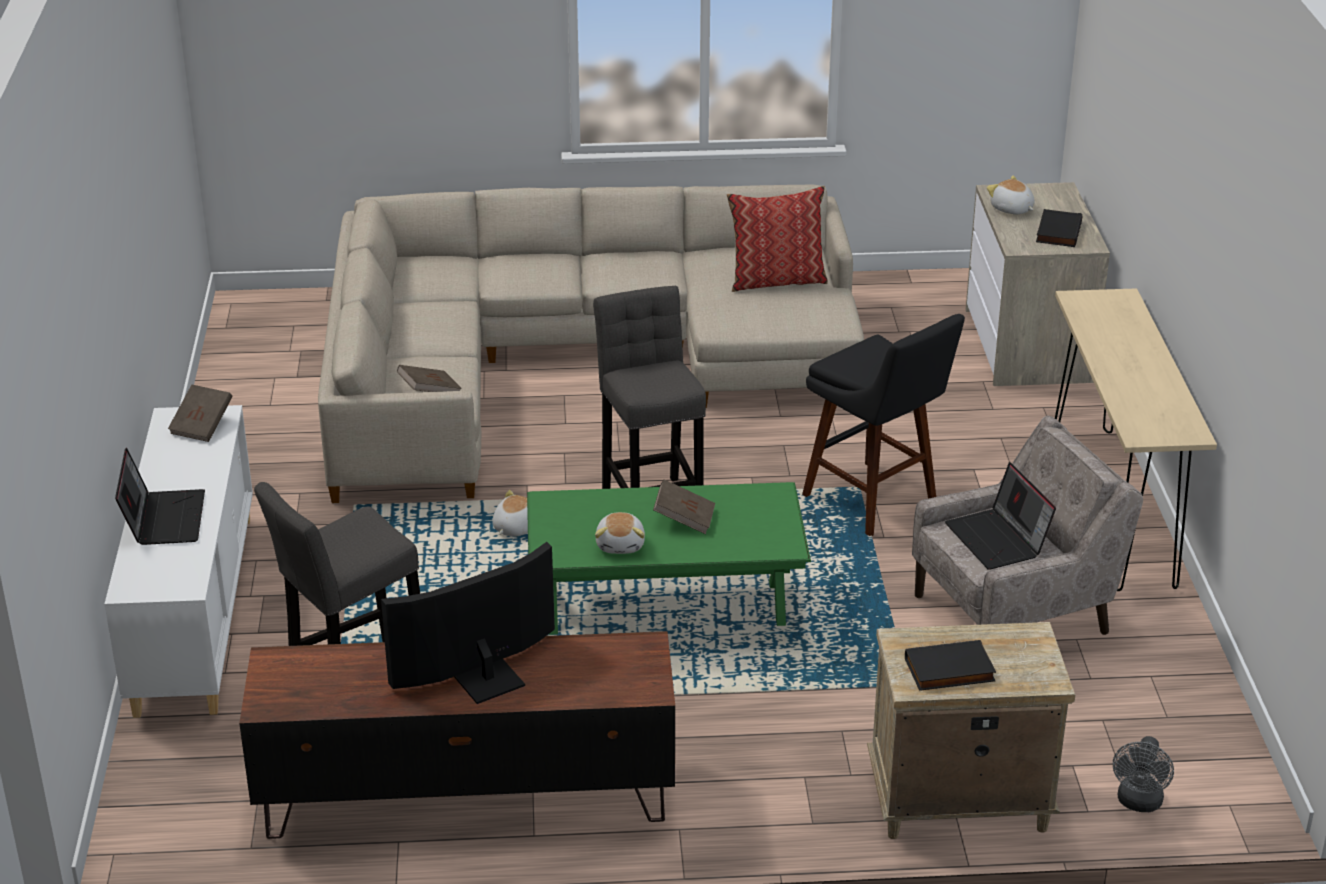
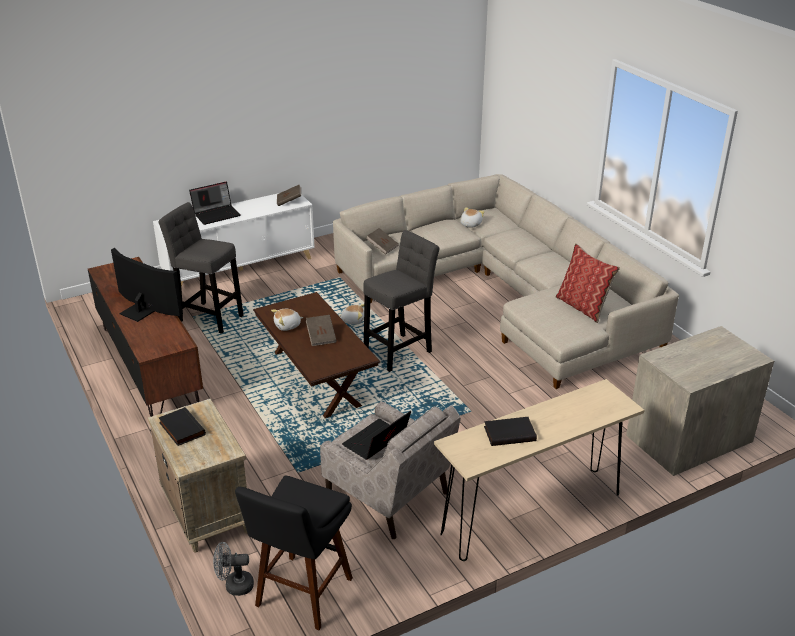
camera: 65 degrees right, 0 degrees up
green coffee table [527,482,811,635] -> brown coffee table [253,292,380,418]
black stool [802,314,965,536] -> black stool moved to [235,475,353,630]
plush toy [987,175,1035,214] -> plush toy moved to [460,207,484,228]
black book [1036,209,1082,247] -> black book moved to [484,417,537,446]

